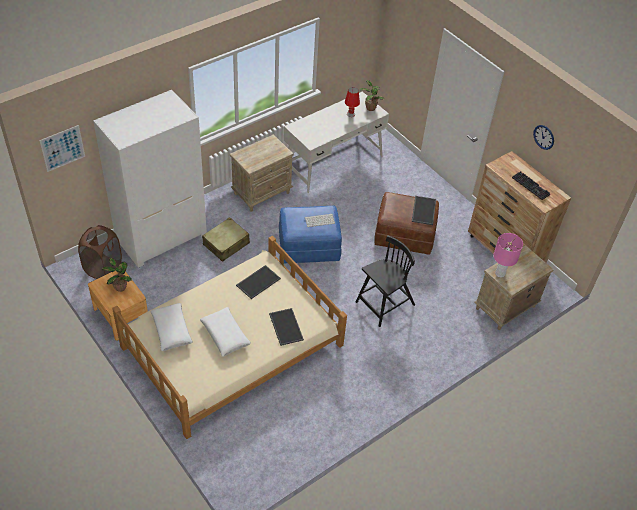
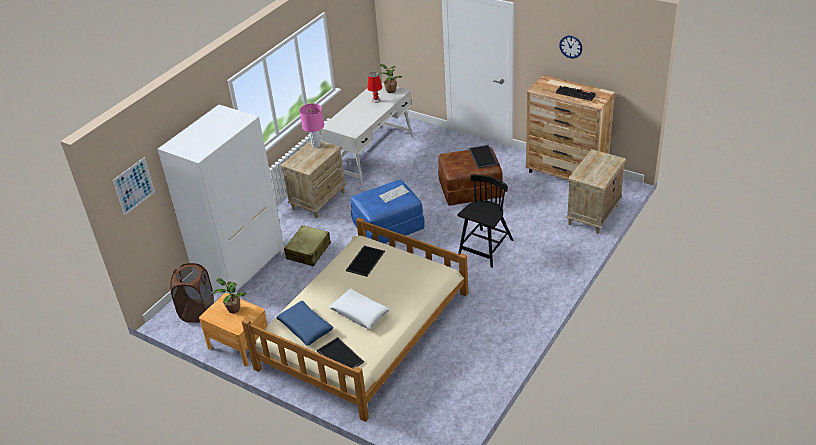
camera: 15 degrees left, 10 degrees down
white pillow [150,303,193,351] -> blue pillow [276,301,333,346]
tray [269,308,304,346] -> tray moved to [317,337,364,369]
pink table lamp [493,233,523,278] -> pink table lamp moved to [299,103,324,148]

